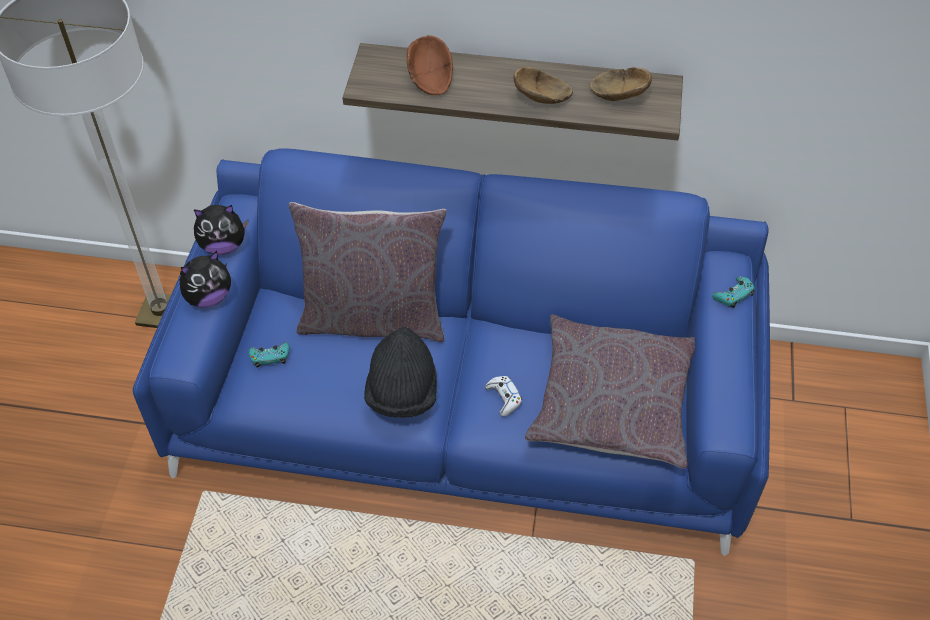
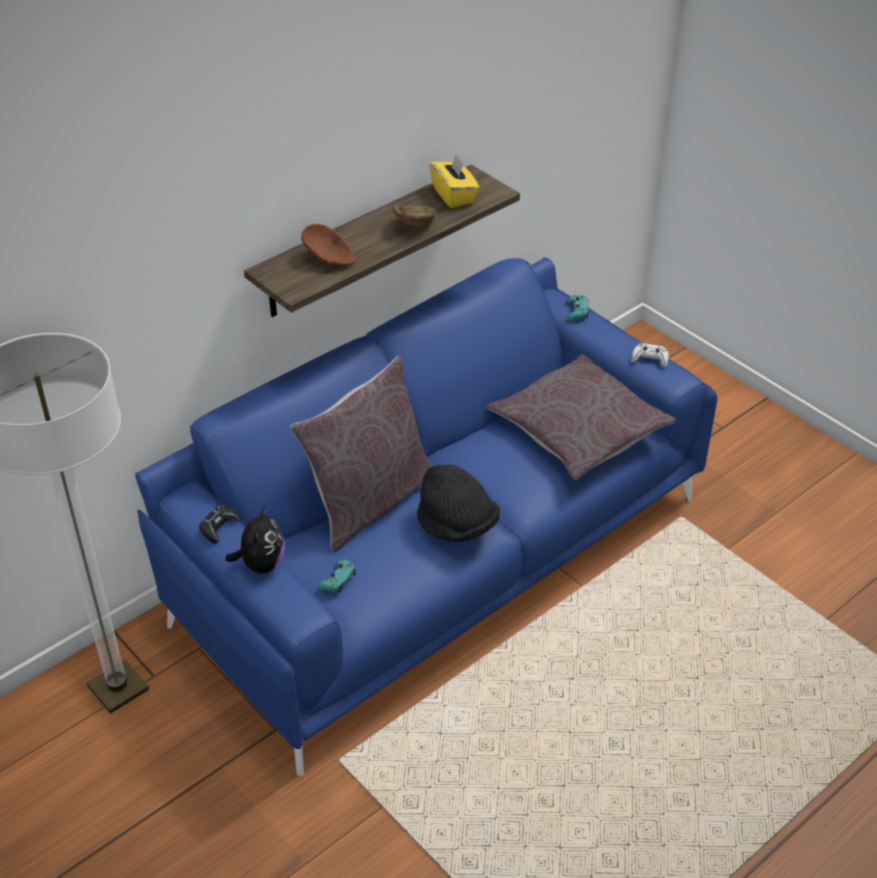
camera: 50 degrees left, 10 degrees down
plush toy [193,205,248,255] -> black game controller [199,506,239,544]
white game controller [485,376,522,417] -> white game controller moved to [631,343,669,368]
brown bowl [589,67,652,101] -> yellow tissue box [429,154,479,208]

